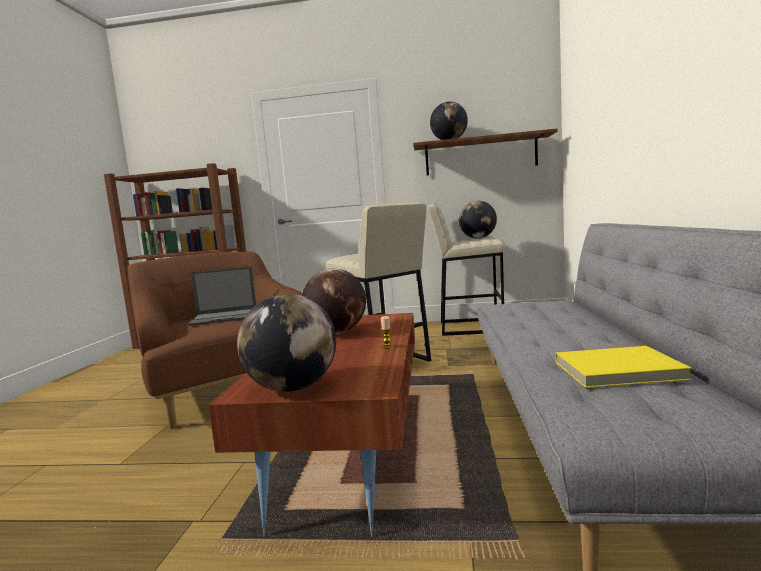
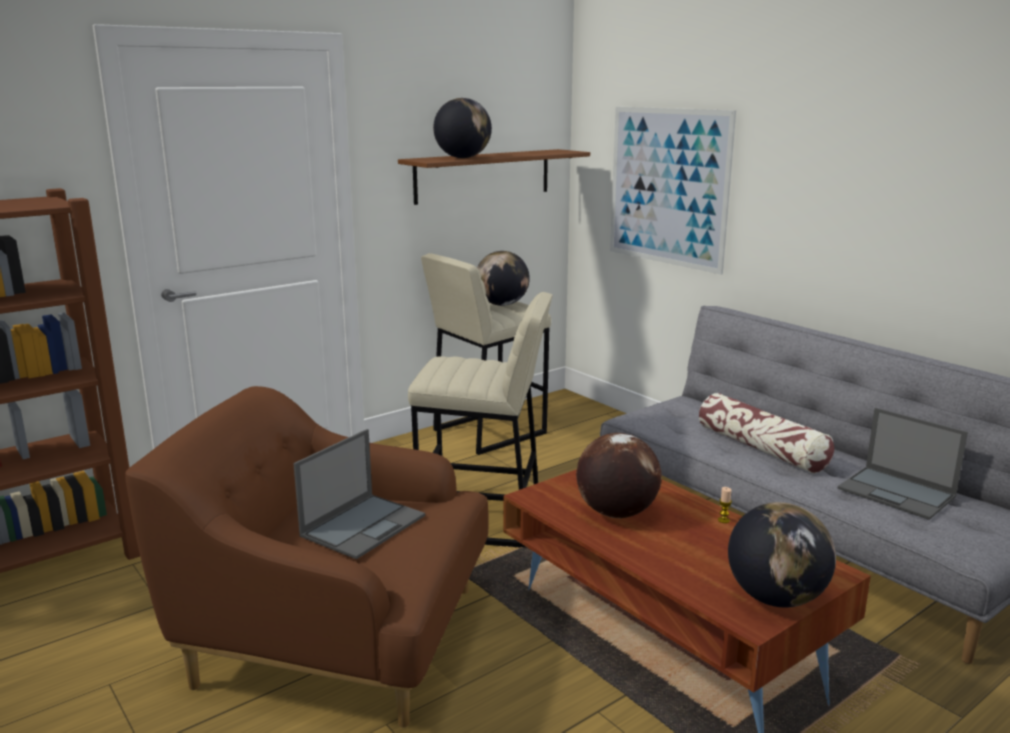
camera: 45 degrees left, 10 degrees up
yellow book [555,346,692,388] -> laptop [838,408,968,520]
none -> picture [610,107,736,275]
none -> pillow [699,393,834,474]

